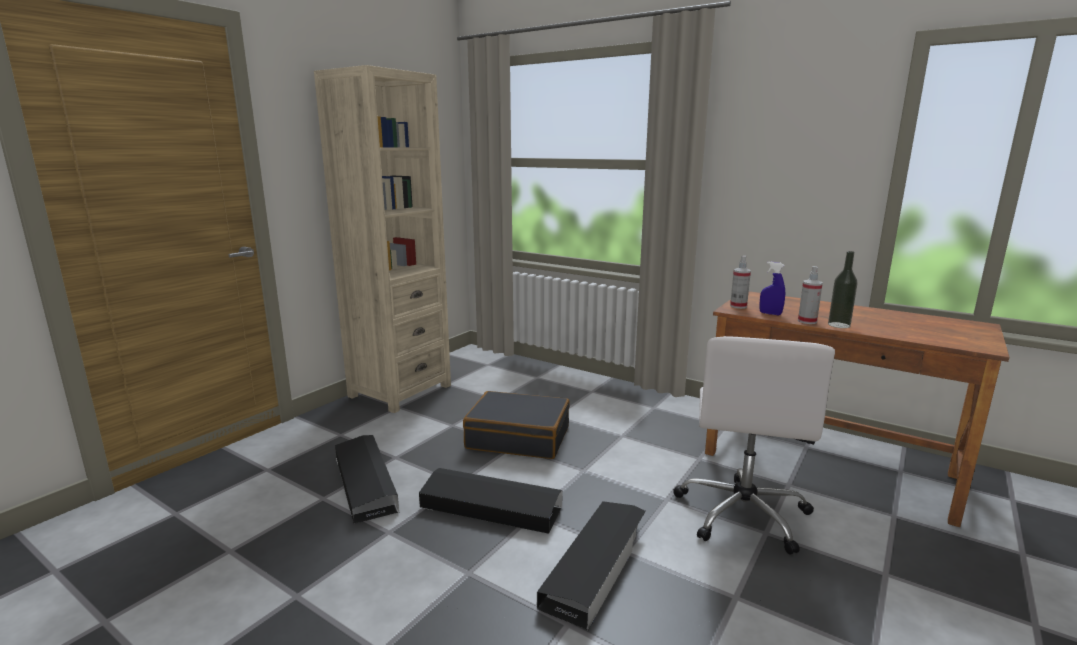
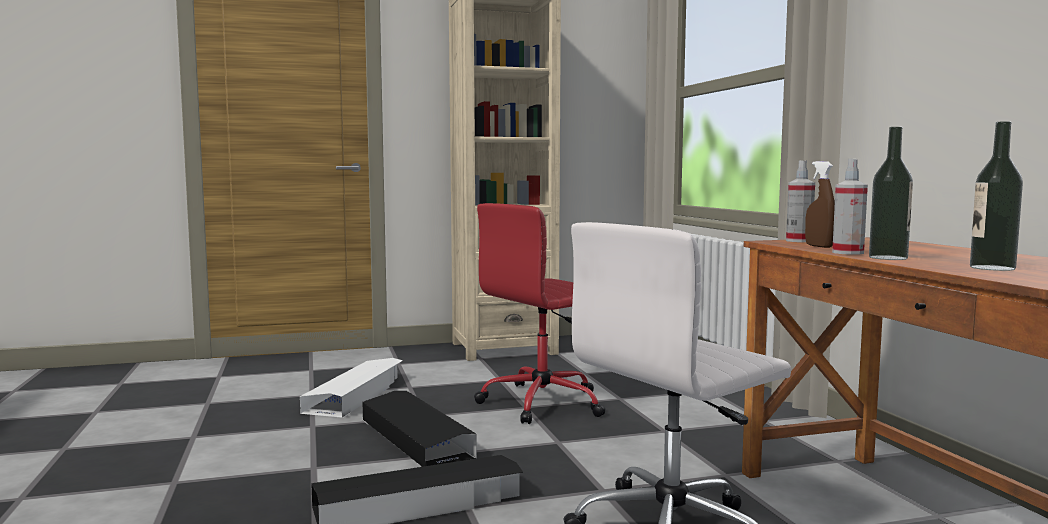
camera: 40 degrees right, 10 degrees down
black storage box [335,435,399,524] -> white storage box [300,358,403,418]
black suitcase [463,391,570,459] -> red office chair [474,203,606,424]
blue spray bottle [759,262,785,315] -> brown spray bottle [805,161,835,248]
none -> bottle [970,121,1023,271]

